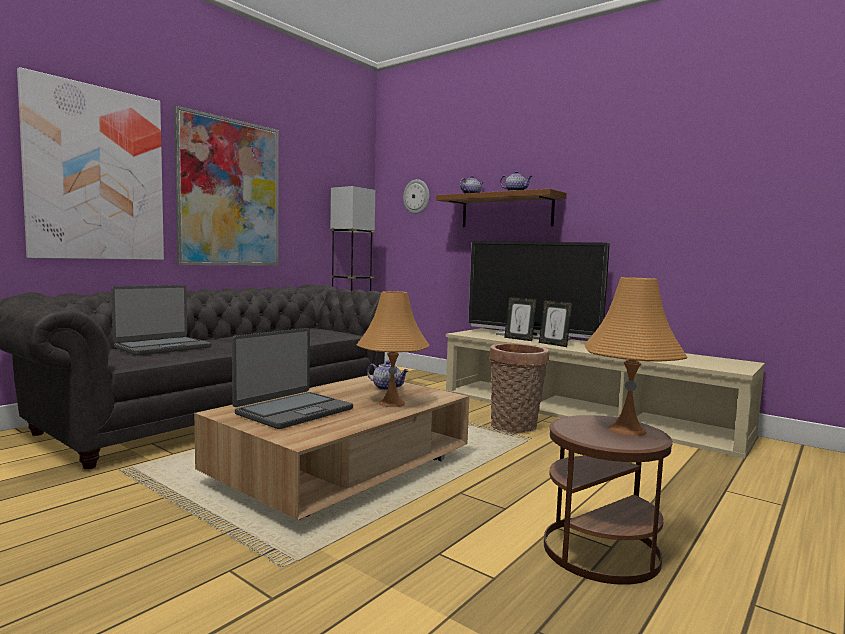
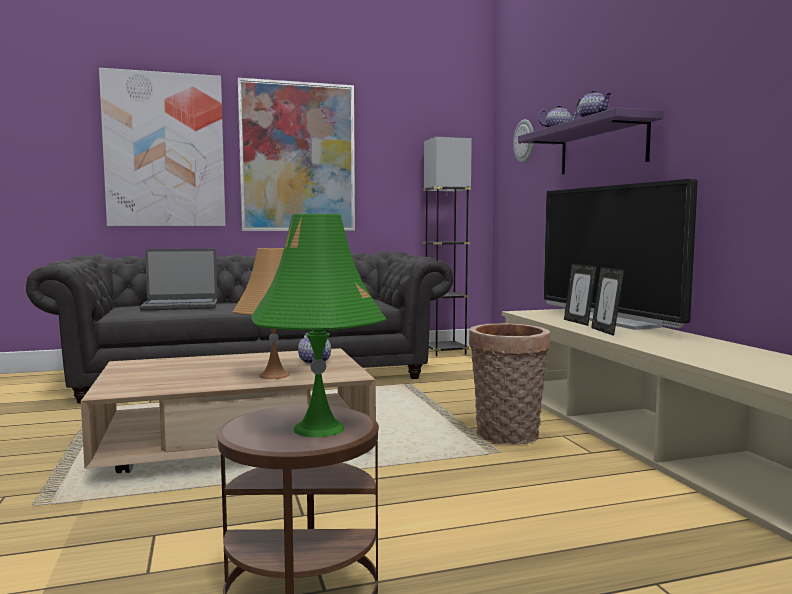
camera: 35 degrees right, 0 degrees up
laptop [232,328,353,429] -> none
brown shelf [436,189,567,227] -> purple shelf [518,107,663,174]
orange table lamp [585,277,688,436] -> green table lamp [251,214,386,437]

